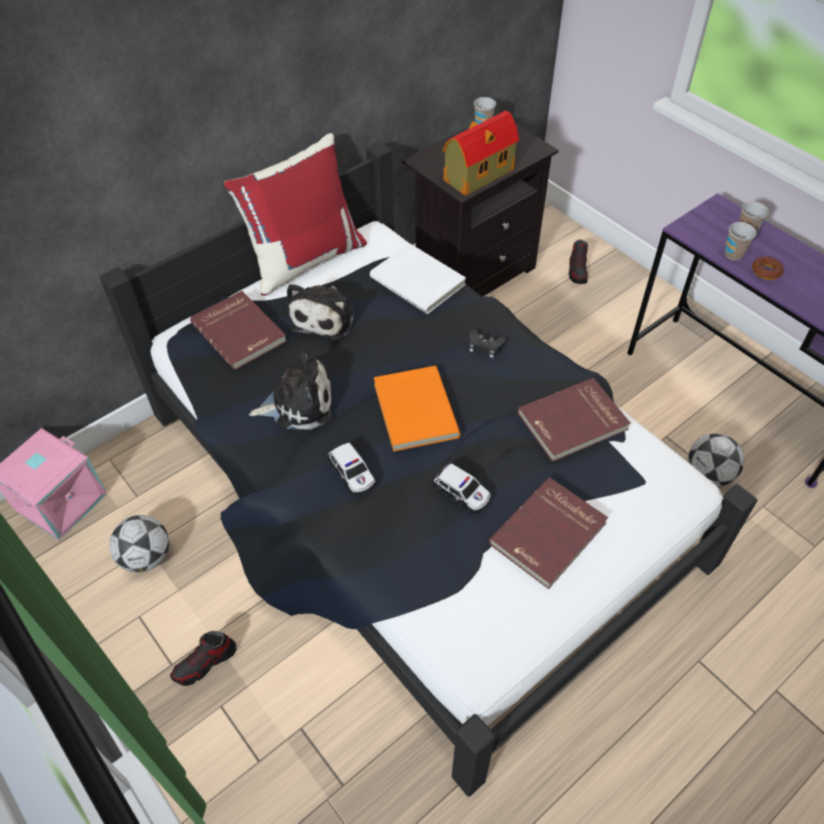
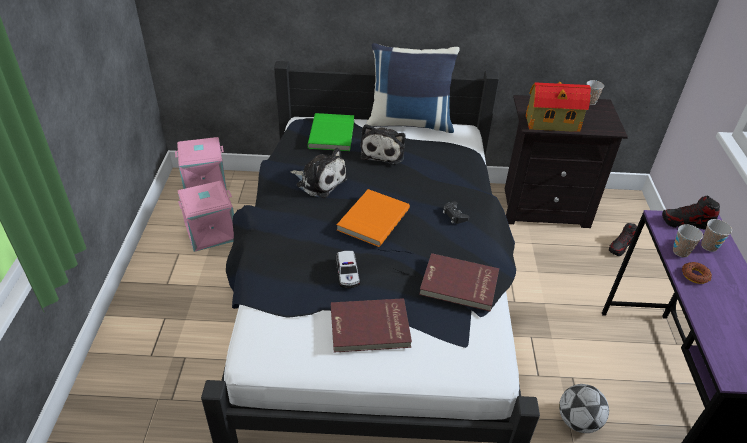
camera: 40 degrees right, 10 degrees down
football [109,515,169,573] -> pink storage box [178,181,234,252]
shoe [170,631,236,686] -> shoe moved to [662,195,720,230]
red book [190,291,287,370] -> green book [307,113,354,151]
red pillow [224,133,367,296] -> blue pillow [366,43,460,133]
plush toy [287,284,354,341] -> plush toy turned 45 degrees counterclockwise [360,124,406,165]
toy car [328,443,376,495] -> none
white book [370,243,466,314] -> none

